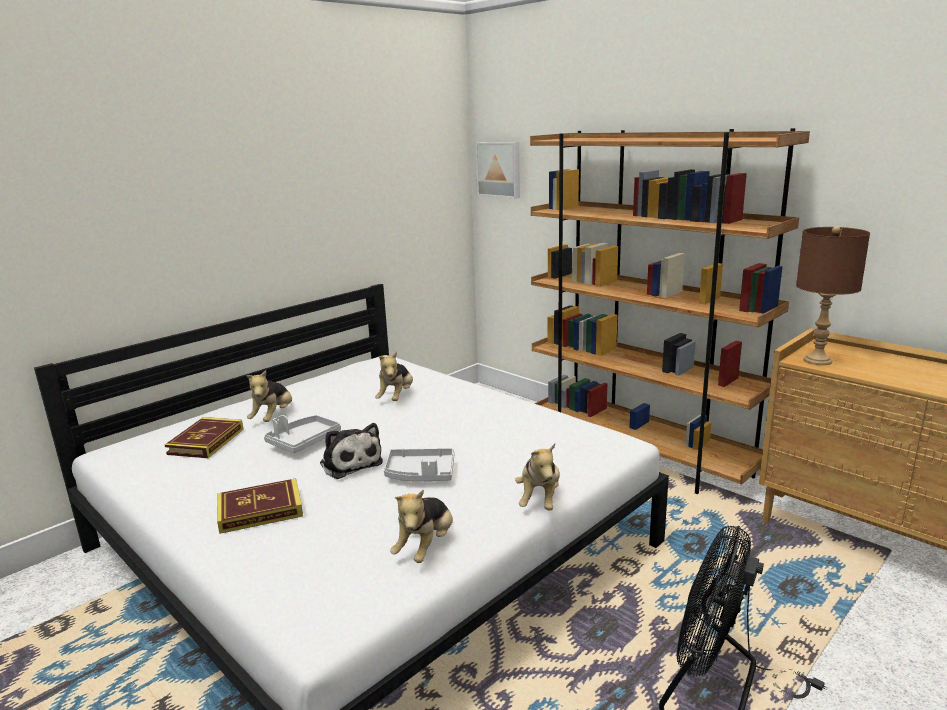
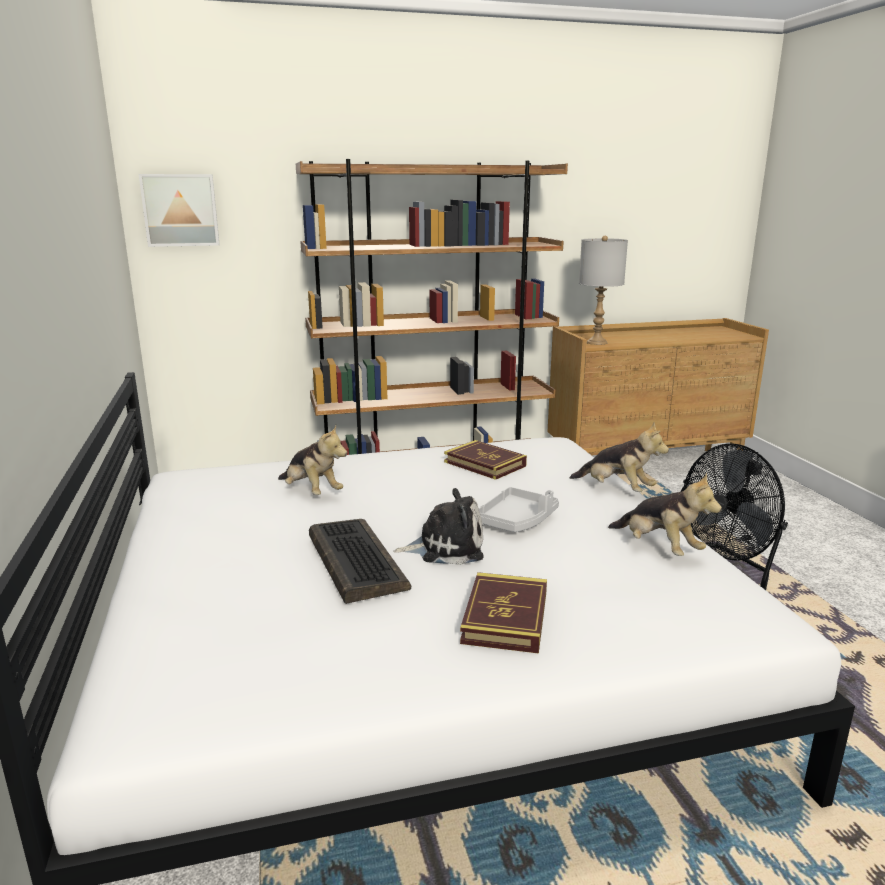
camera: 60 degrees left, 0 degrees up
book [165,417,243,458] -> book moved to [444,440,527,480]
plush toy [246,370,292,422] -> none
grey tray [264,415,341,453] -> keyboard [309,519,411,604]
brown table lamp [796,226,870,365] -> grey table lamp [579,236,628,345]

